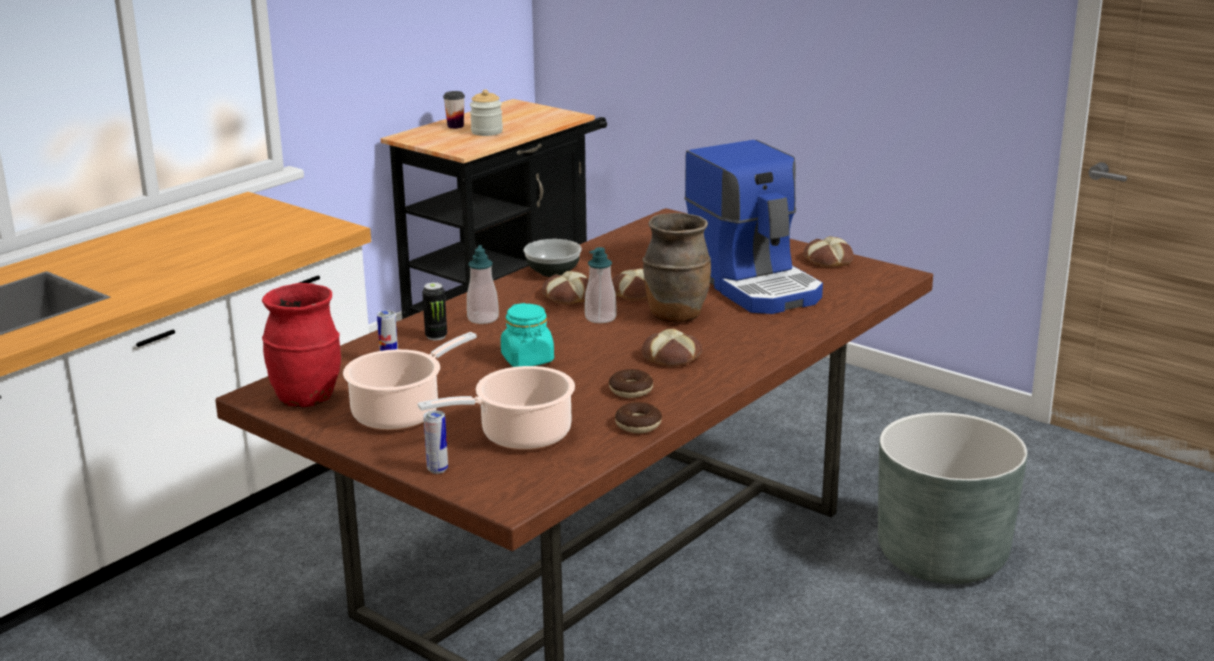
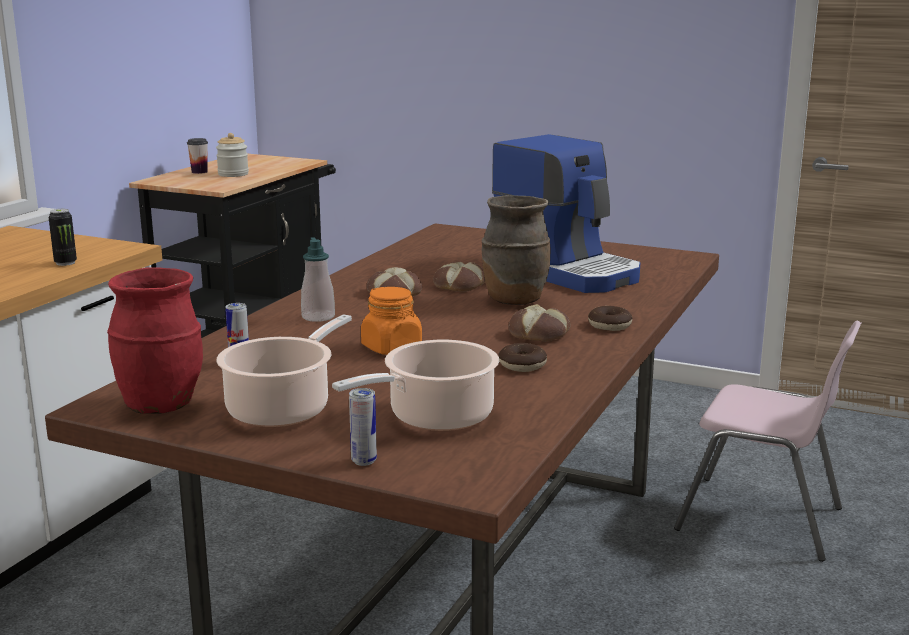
camera: 15 degrees left, 5 degrees down
can [422,282,447,340] -> can moved to [49,209,77,266]
turquoise jar [501,303,554,367] -> orange jar [361,287,422,355]
bowl [523,239,582,277] -> none
soap dispenser [585,247,617,323] -> none
donut [615,402,662,433] -> donut moved to [588,306,633,331]
bread [803,236,854,267] -> none
grey planter [878,412,1028,584] -> pink chair [674,321,862,562]

